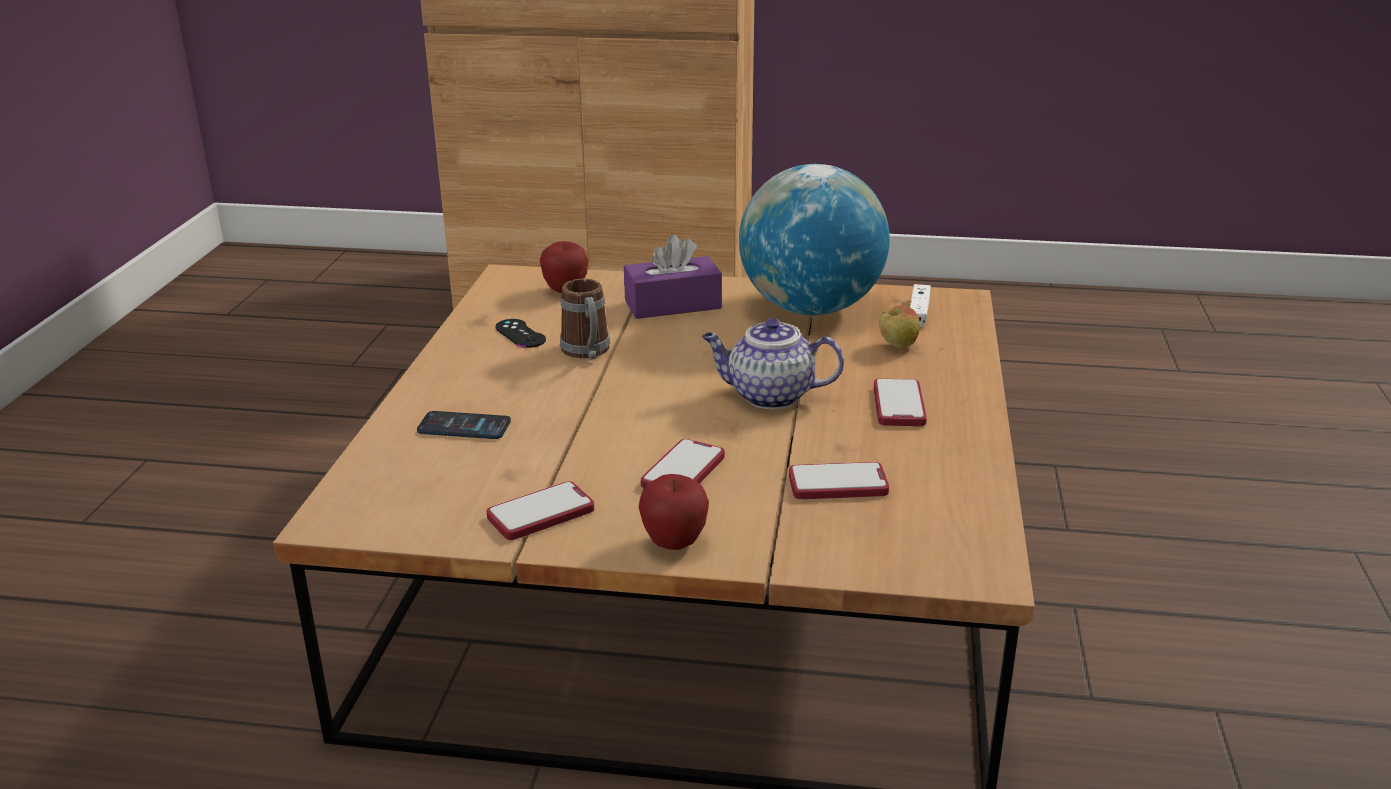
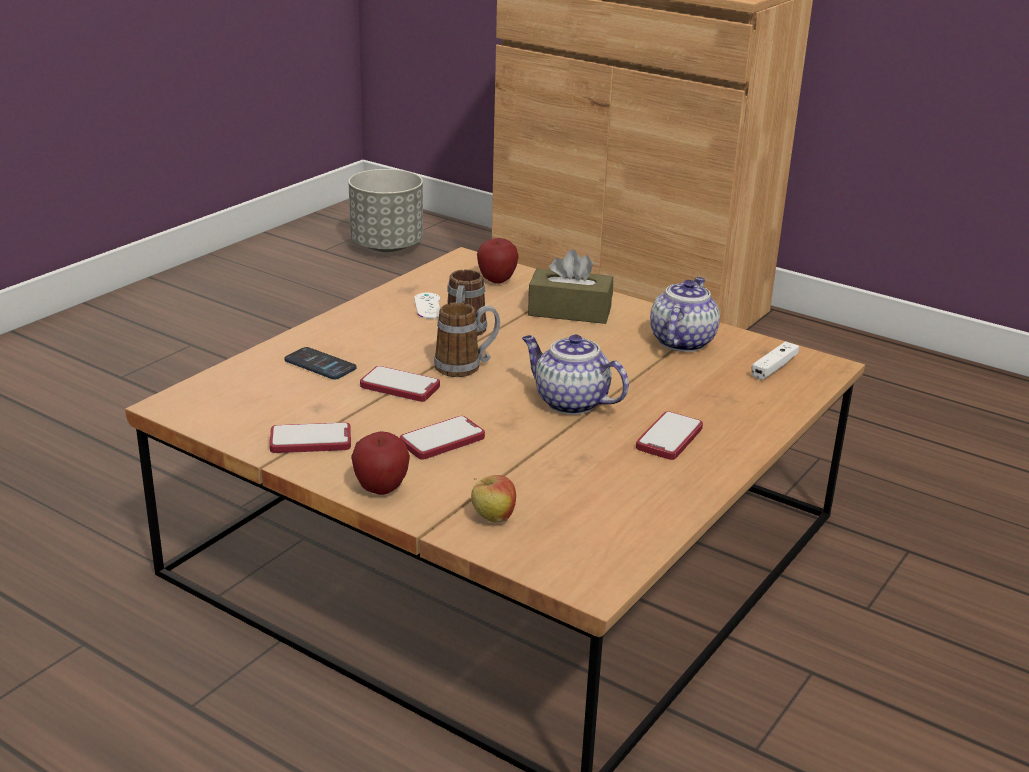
camera: 25 degrees right, 0 degrees up
black game controller [495,319,546,348] -> white game controller [414,293,440,319]
purple tissue box [624,234,722,319] -> brown tissue box [528,249,613,324]
globe [739,164,890,315] -> teapot [650,277,720,352]
phone [789,462,889,499] -> phone moved to [360,366,440,402]
apple [879,306,920,348] -> apple moved to [471,475,516,522]
none -> grey planter [348,169,423,252]
none -> mug [434,302,500,377]

